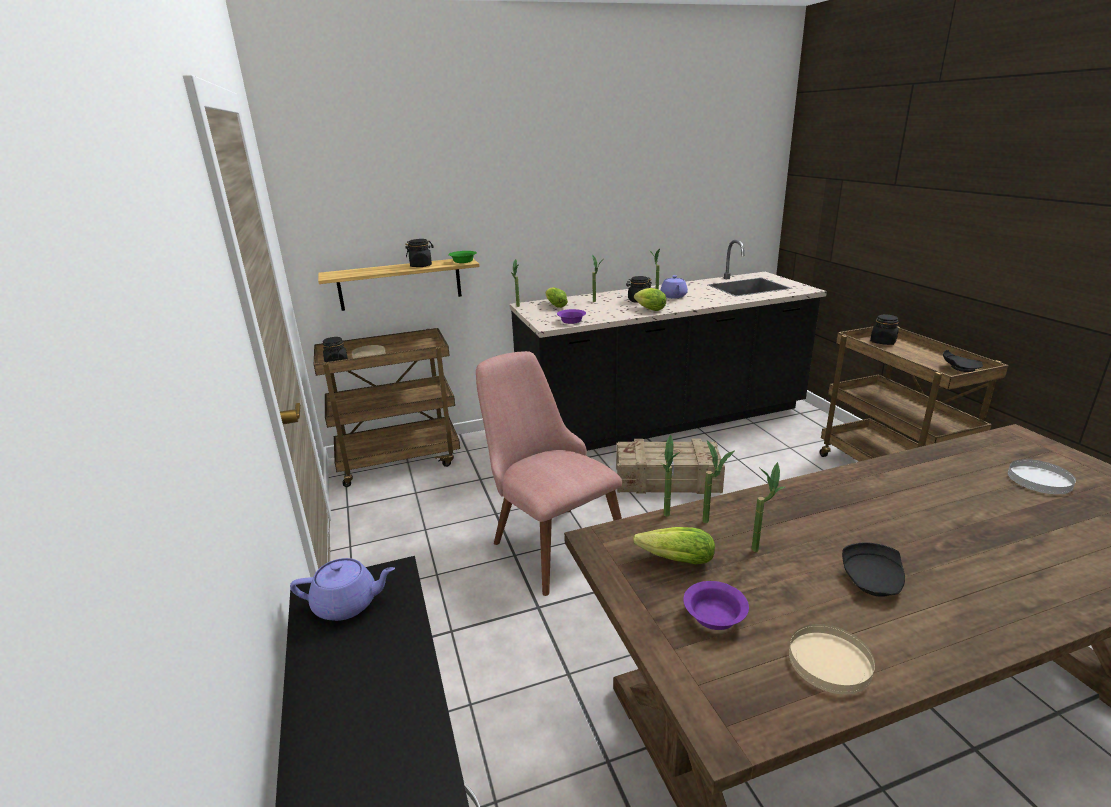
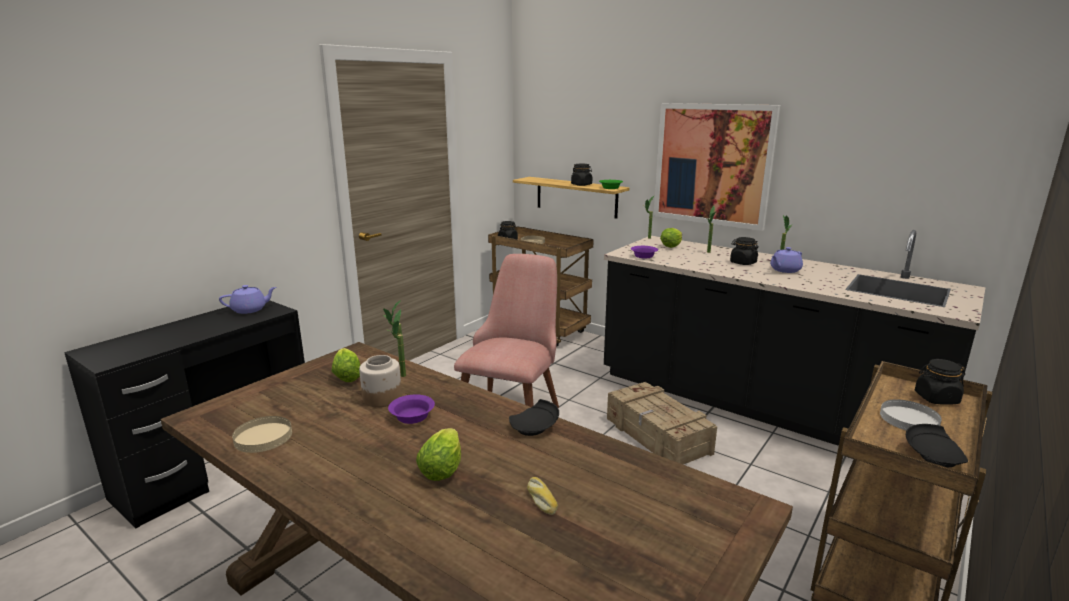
camera: 55 degrees right, 5 degrees down
purple teapot [290,558,395,621] -> purple teapot turned 75 degrees counterclockwise [219,285,276,314]
lettuce [634,288,666,311] -> lettuce moved to [416,428,461,481]
purple bowl [683,581,749,630] -> purple bowl moved to [388,395,435,424]
potted plant [752,462,785,552] -> jar [359,355,402,407]
black plate [842,543,905,597] -> black plate moved to [509,399,559,436]
white plate [1008,459,1076,494] -> white plate moved to [880,399,942,431]
none -> bread [527,477,558,515]
none -> picture [654,103,780,231]

